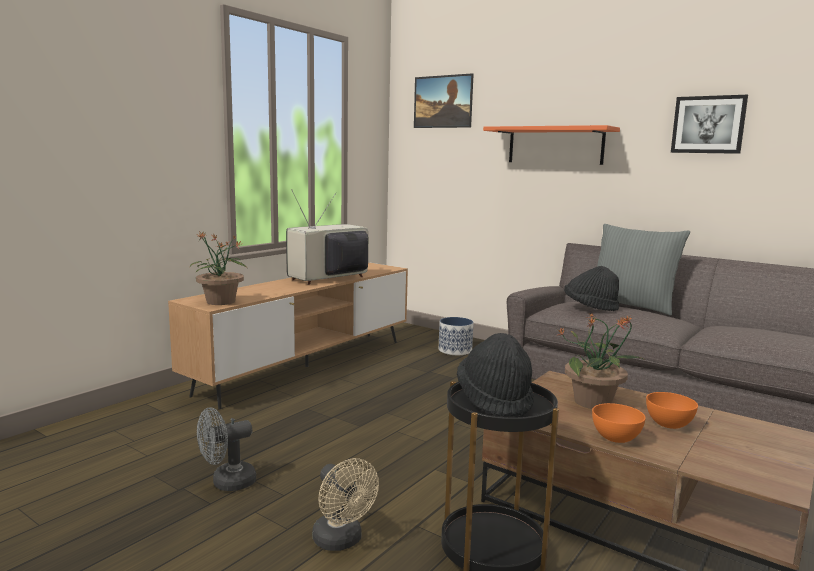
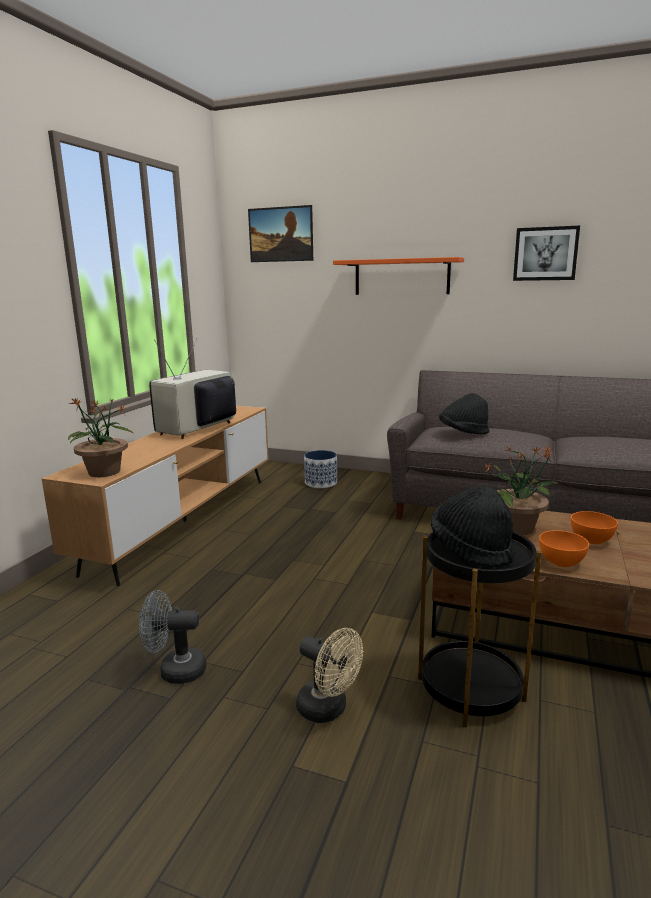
camera: 15 degrees left, 5 degrees up
grey fan [197,407,256,491] -> grey fan turned 45 degrees clockwise [139,590,206,684]
grey pillow [597,224,690,316] -> none

